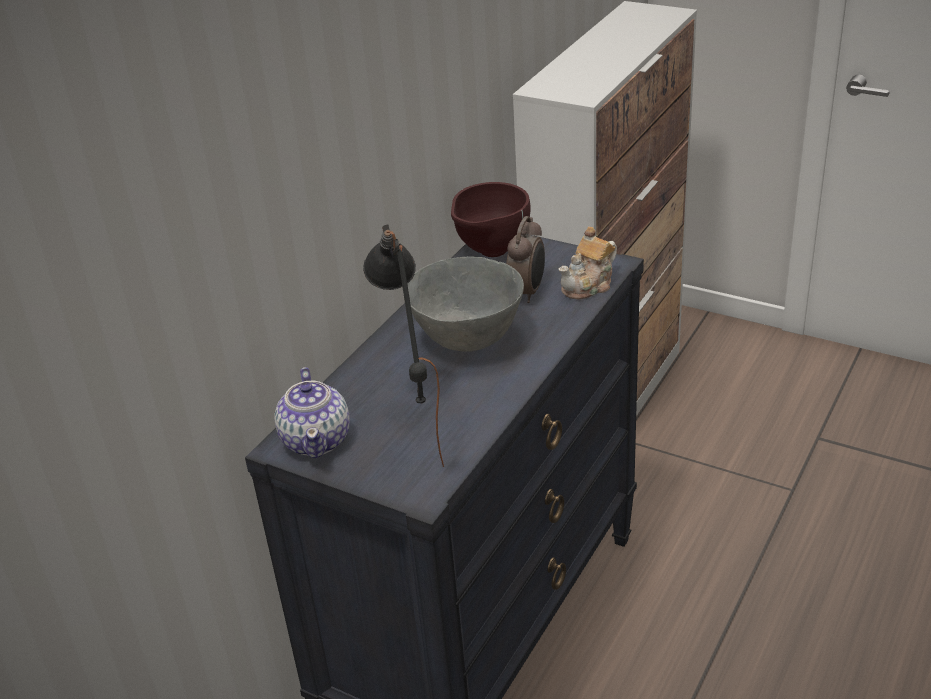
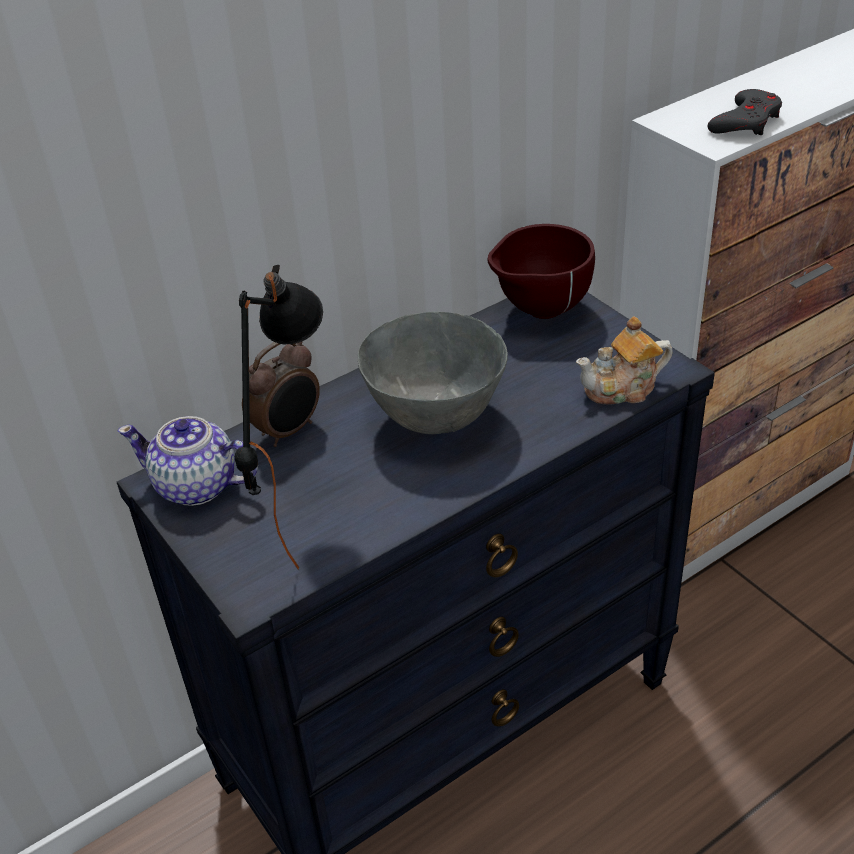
camera: 25 degrees right, 5 degrees up
teapot [274,367,350,458] -> teapot turned 90 degrees clockwise [118,416,258,506]
alarm clock [506,216,545,303] -> alarm clock moved to [242,342,320,447]
none -> grey game controller [708,89,782,135]

